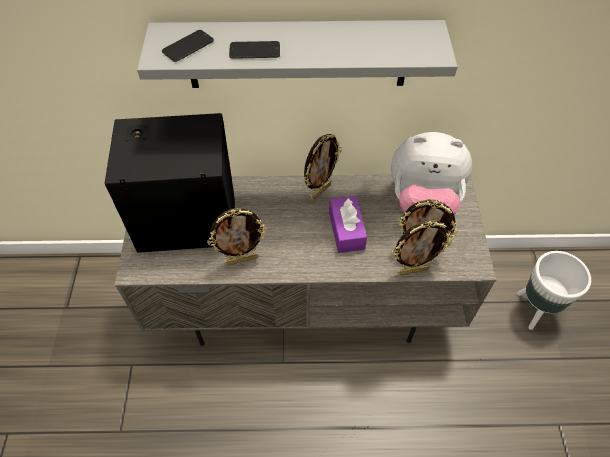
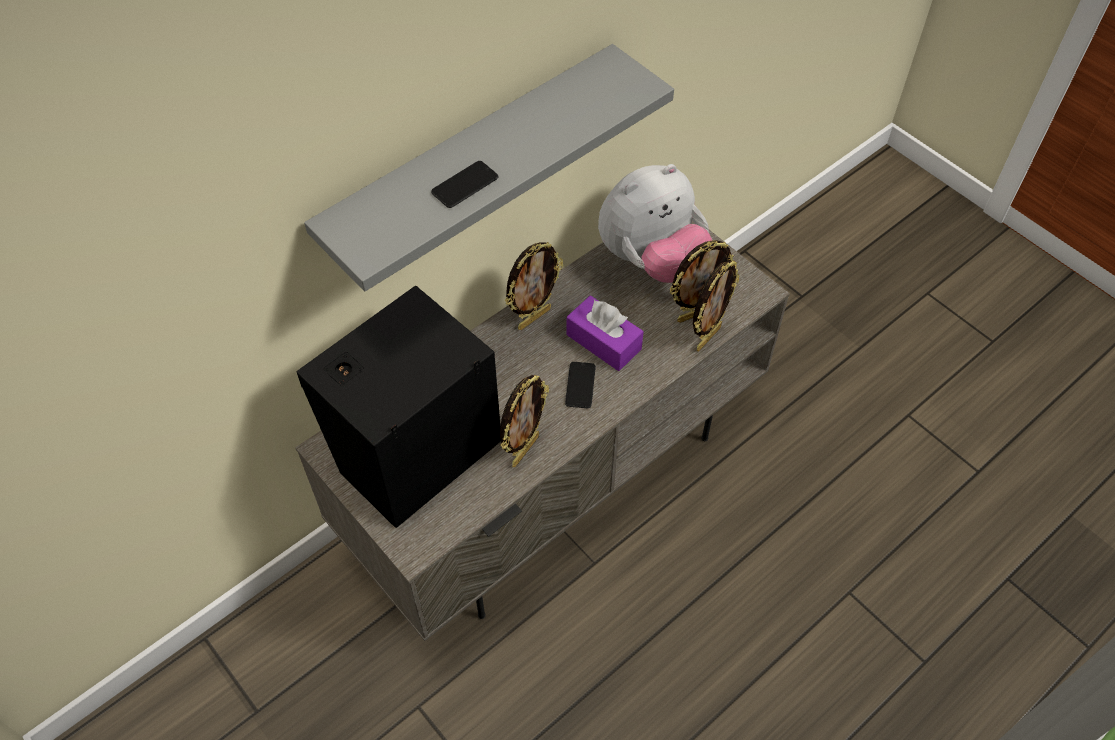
camera: 40 degrees left, 0 degrees up
phone [162,30,214,62] -> phone moved to [565,362,596,408]
picture frame [304,134,341,200] -> picture frame turned 45 degrees clockwise [505,242,563,330]
white planter [517,251,591,330] -> none

